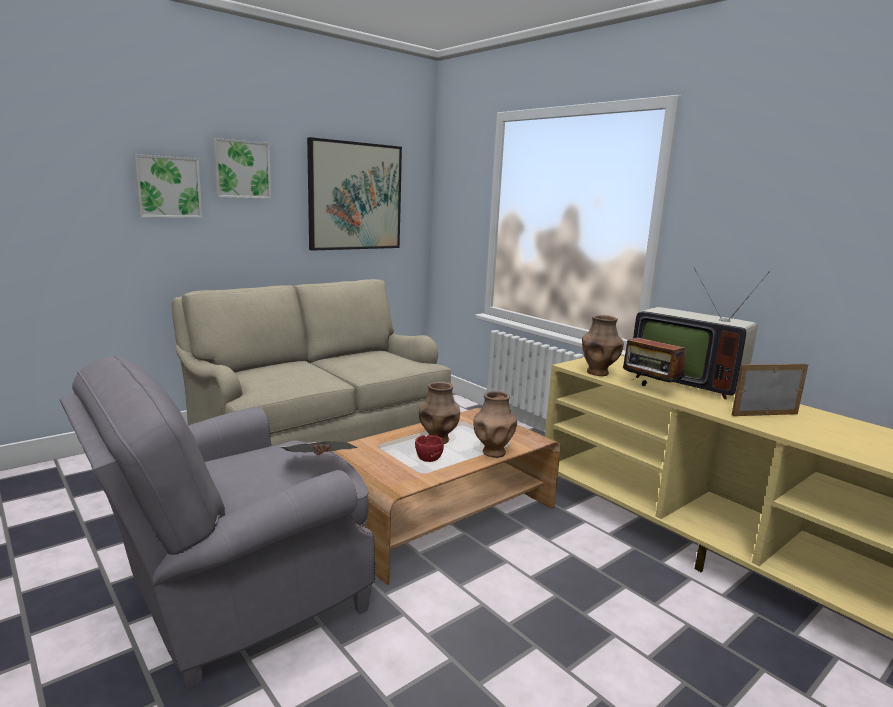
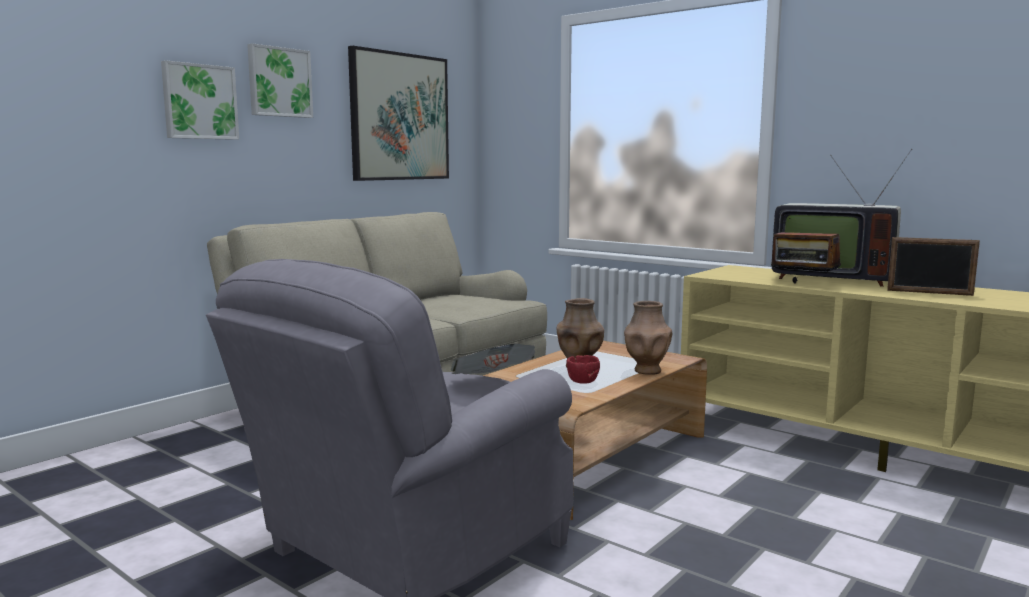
camera: 10 degrees left, 5 degrees down
brown vase [582,315,624,376] -> none
picture frame [732,364,808,416] -> picture frame turned 135 degrees counterclockwise [887,237,980,296]

